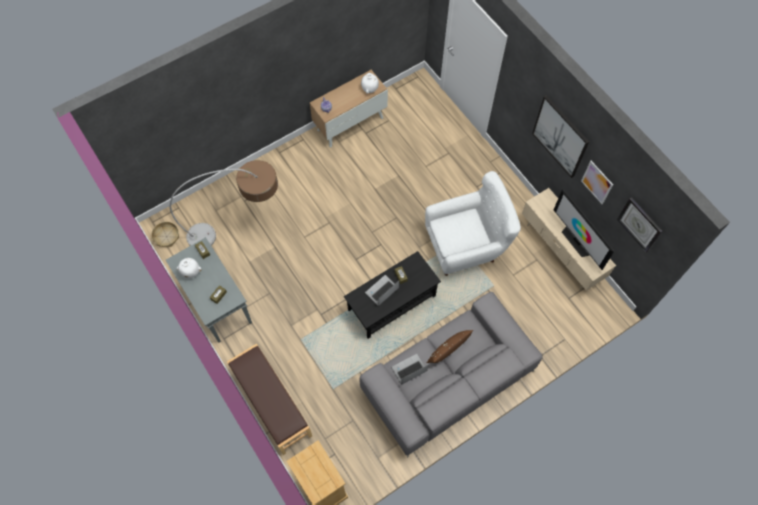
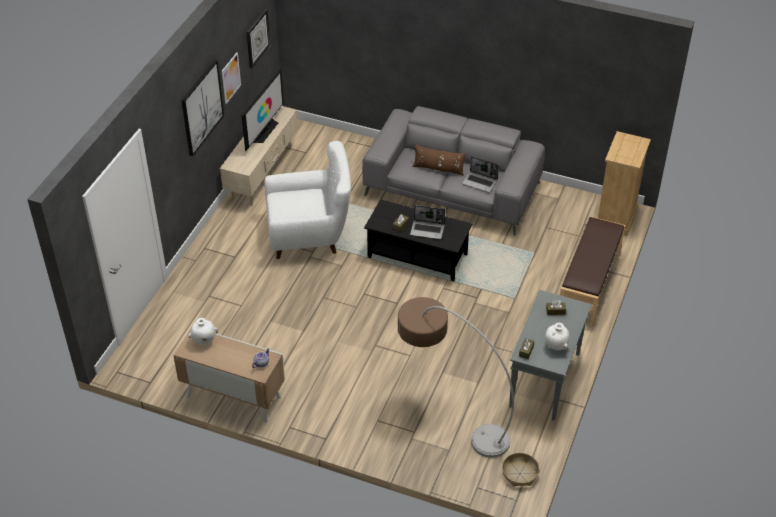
camera: 125 degrees left, 20 degrees down
white armchair [425,171,521,276] -> white armchair turned 135 degrees clockwise [264,141,351,259]

